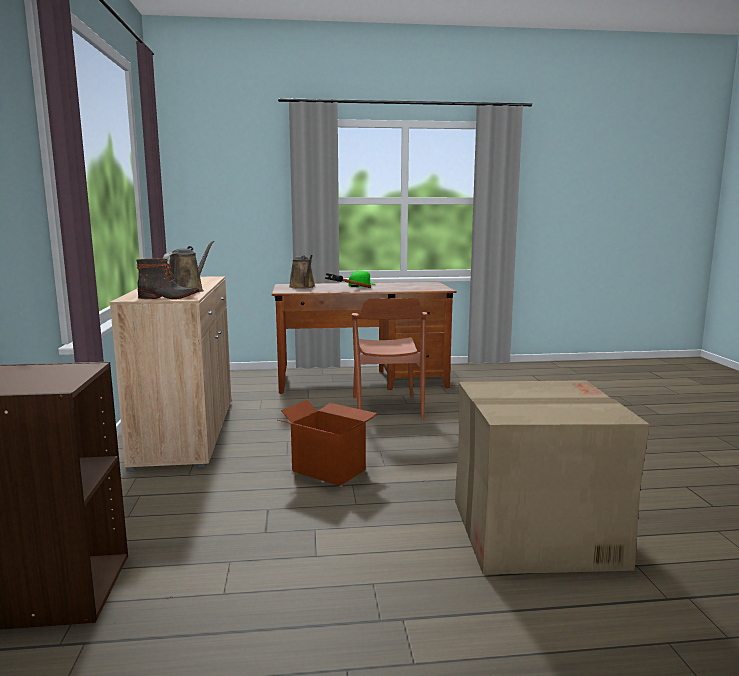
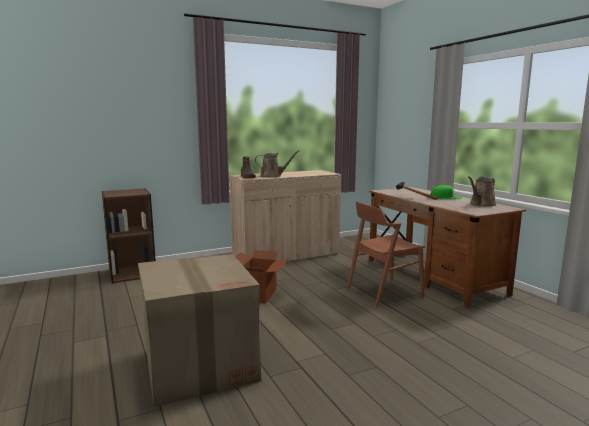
camera: 70 degrees right, 0 degrees up
brown watering can [289,255,315,289] -> brown watering can moved to [468,176,496,207]

